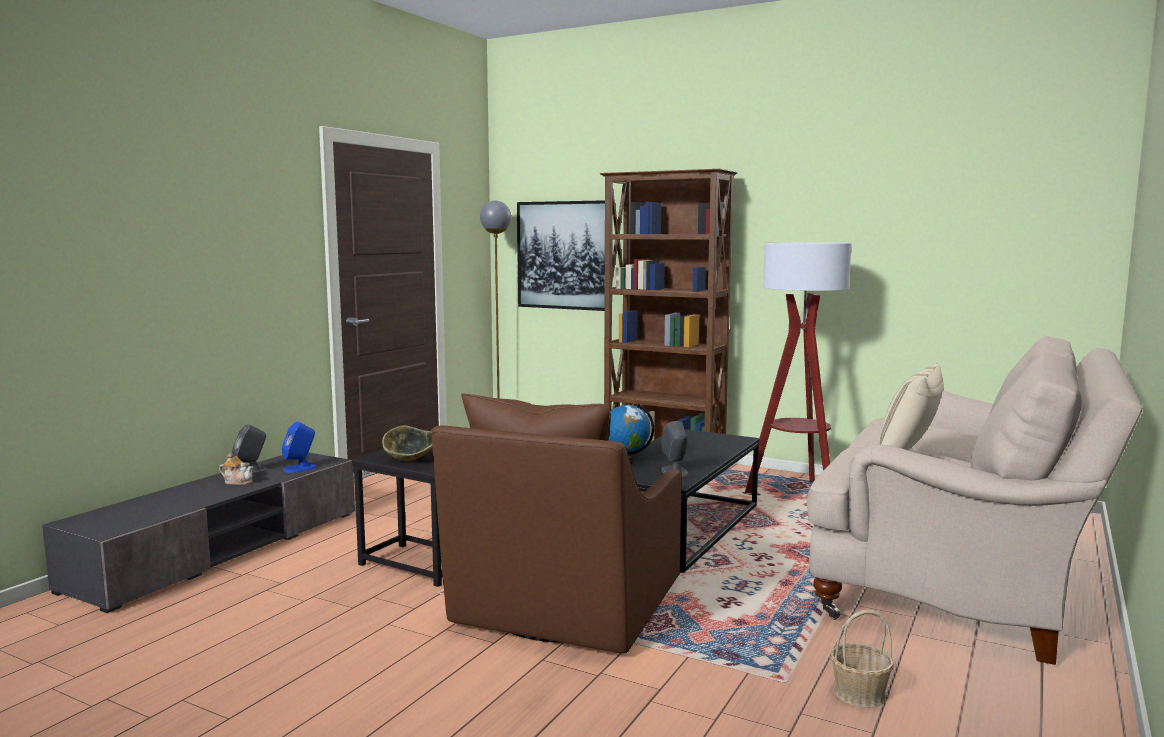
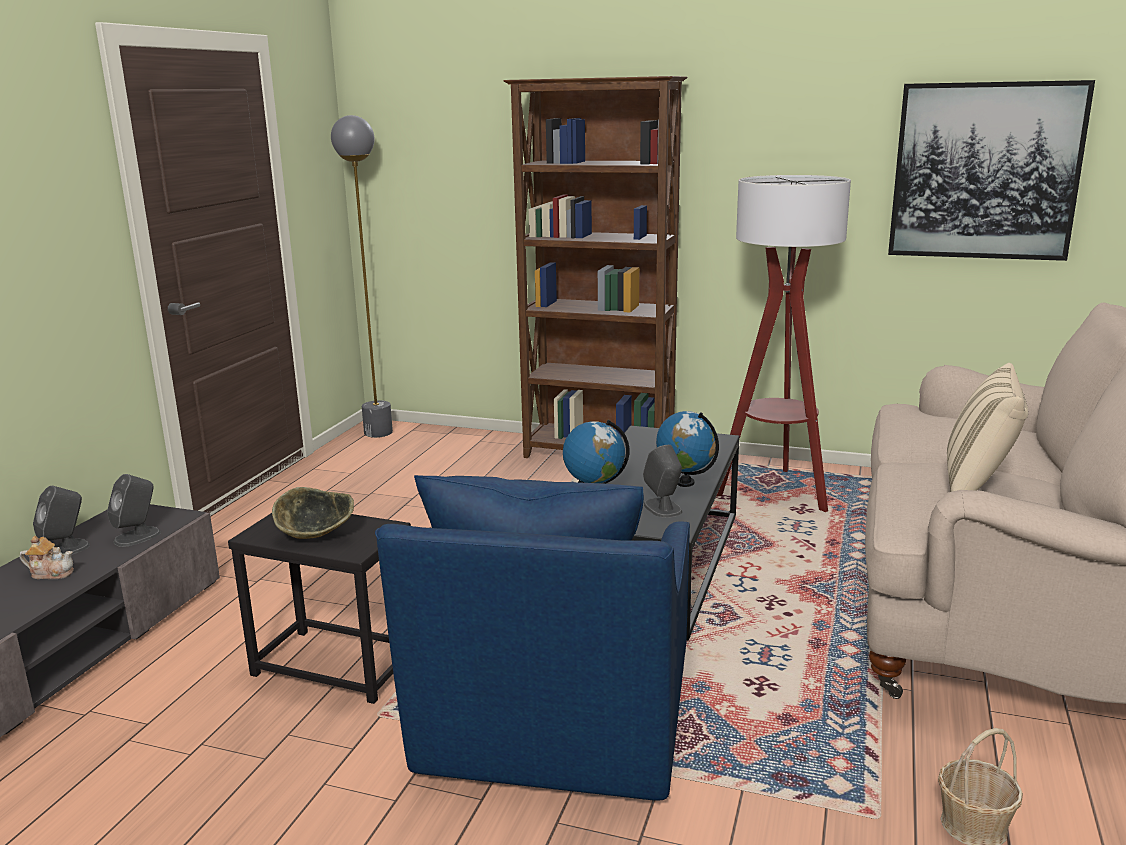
camera: 10 degrees left, 10 degrees up
blue speaker [282,422,316,473] -> grey speaker [107,474,161,547]
brown armchair [431,393,682,653] -> blue armchair [375,475,690,801]
picture [517,200,613,311] -> picture moved to [888,80,1095,261]
none -> globe [656,411,719,487]

